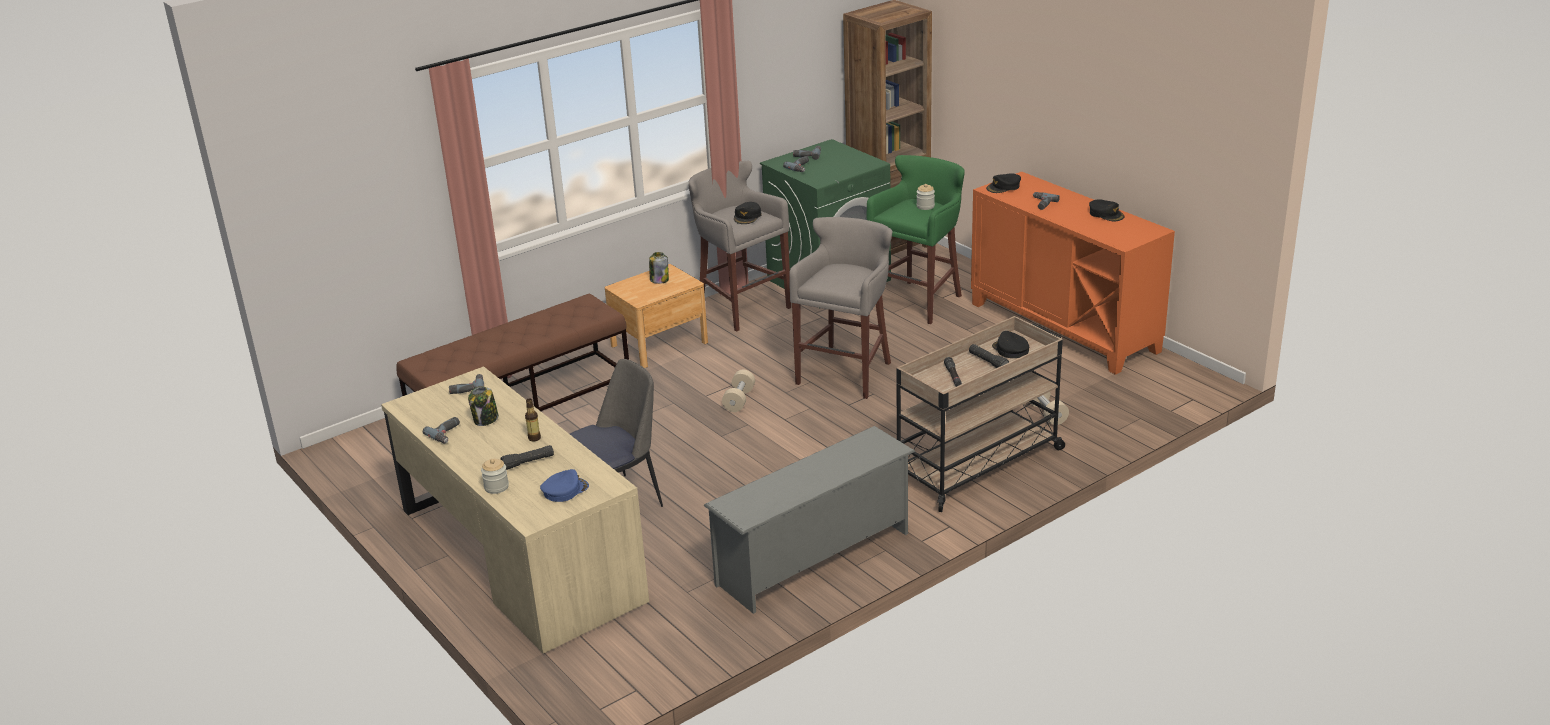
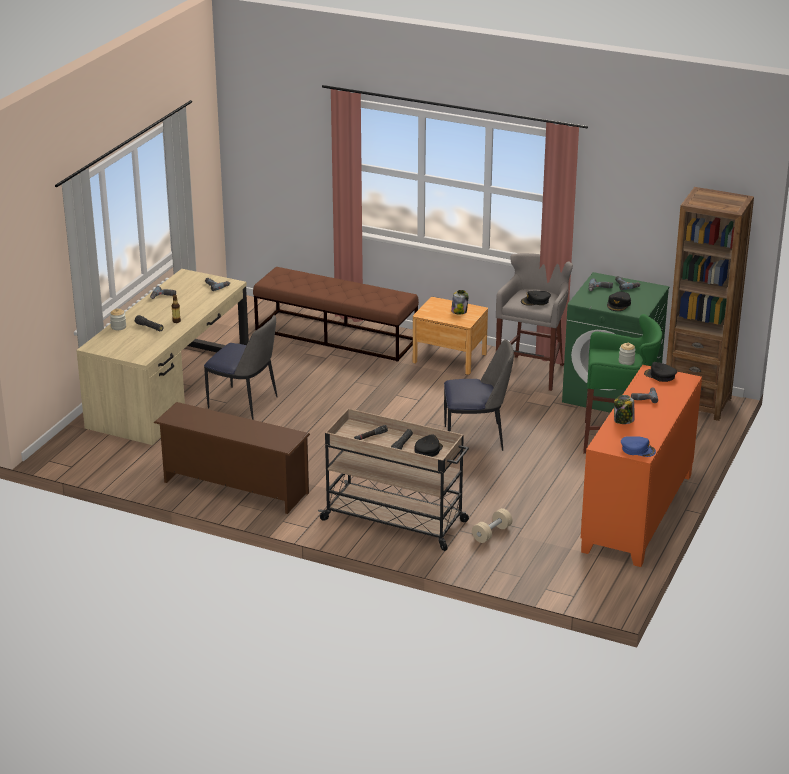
camera: 60 degrees right, 0 degrees up
jar [468,386,499,426] -> jar moved to [614,395,634,424]
blue cap [540,469,589,502] -> blue cap moved to [621,436,656,457]
grey shoe rack [703,426,915,614] -> brown shoe rack [154,402,310,514]
beige dumbbell [722,370,755,412] -> none
grey stool [789,217,892,399] -> chair [444,340,514,451]
black cap [1089,199,1124,221] -> black cap moved to [607,292,631,311]

